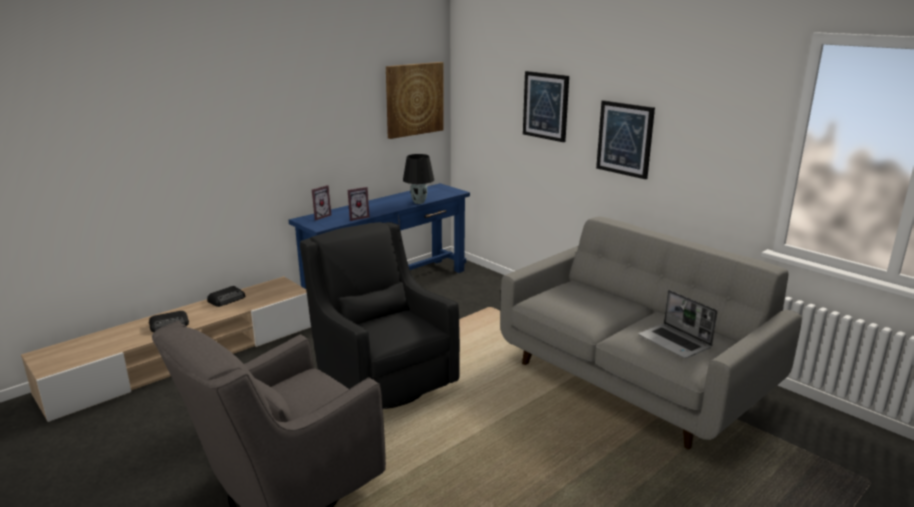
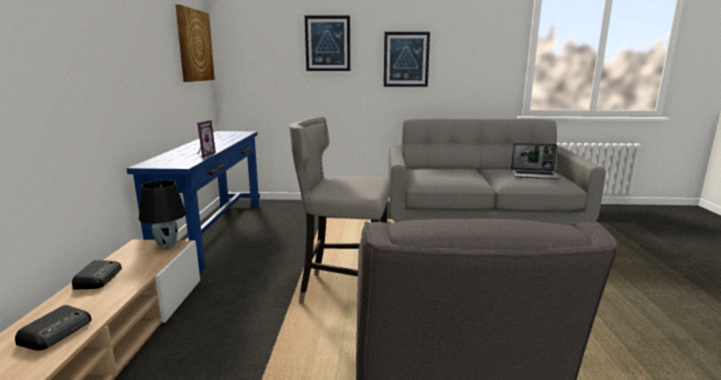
camera: 45 degrees left, 5 degrees down
black armchair [300,222,460,409] -> grey stool [289,117,391,304]
picture frame [312,185,331,221] -> none
black table lamp [403,154,434,204] -> black table lamp moved to [139,180,186,248]

